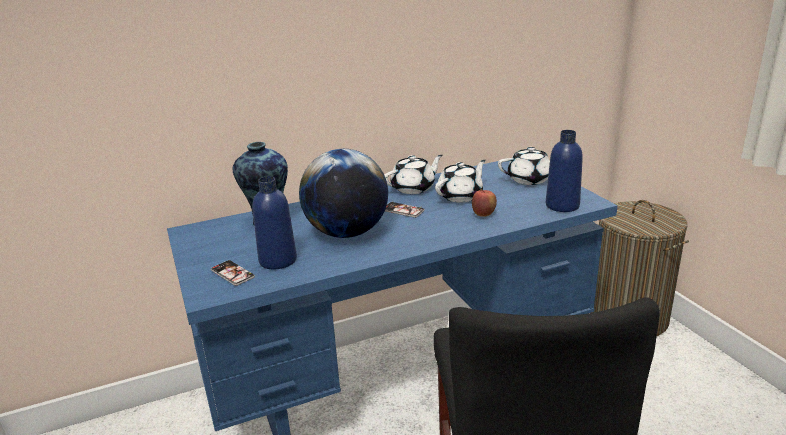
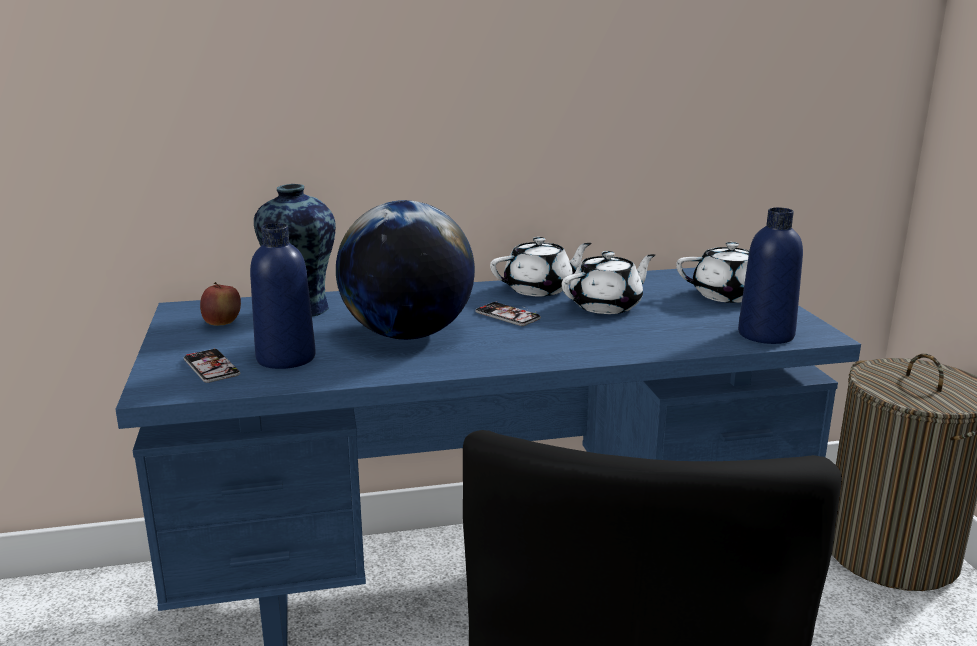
camera: 10 degrees right, 5 degrees down
apple [472,189,497,217] -> apple moved to [200,282,241,326]

